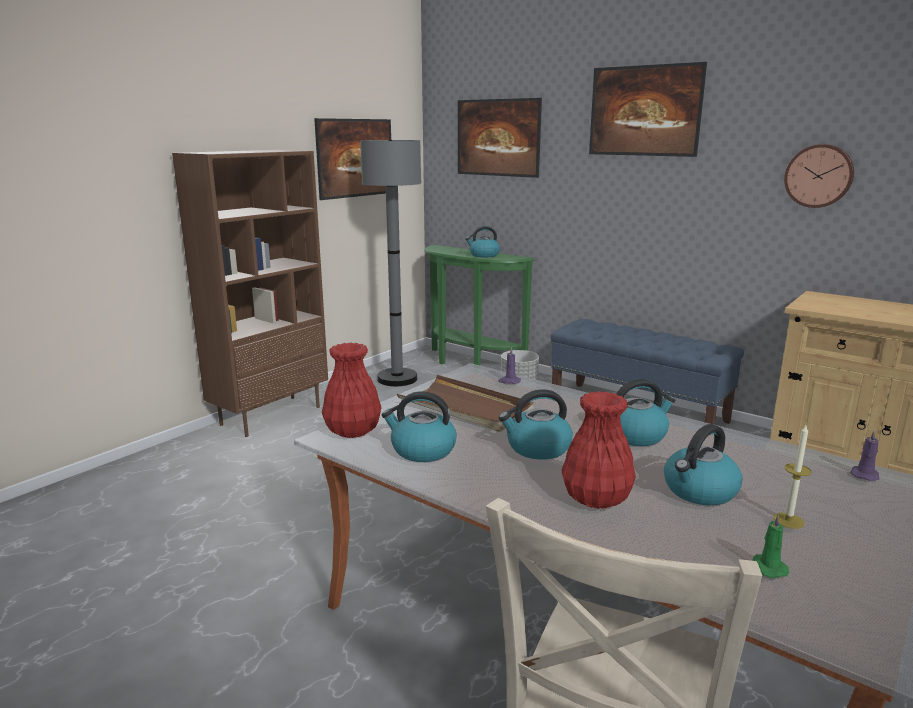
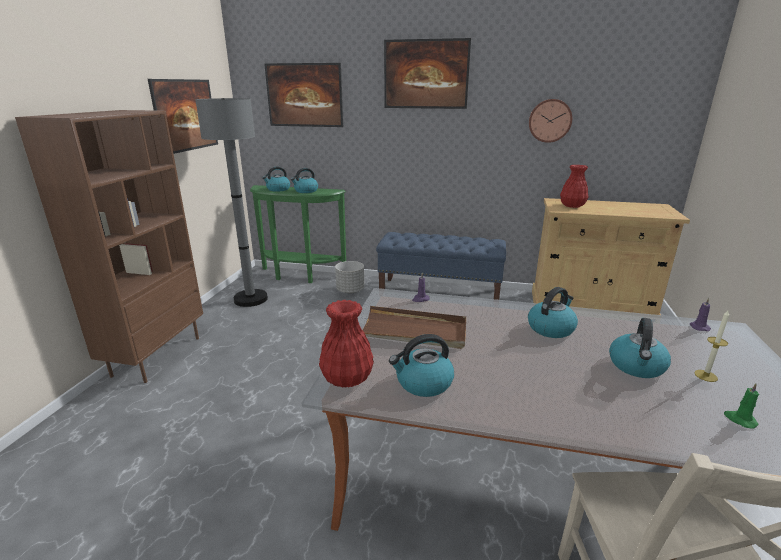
camera: 25 degrees left, 5 degrees up
kettle [499,389,573,460] -> kettle moved to [262,167,290,192]
red vase [562,391,636,509] -> red vase moved to [560,165,588,208]

